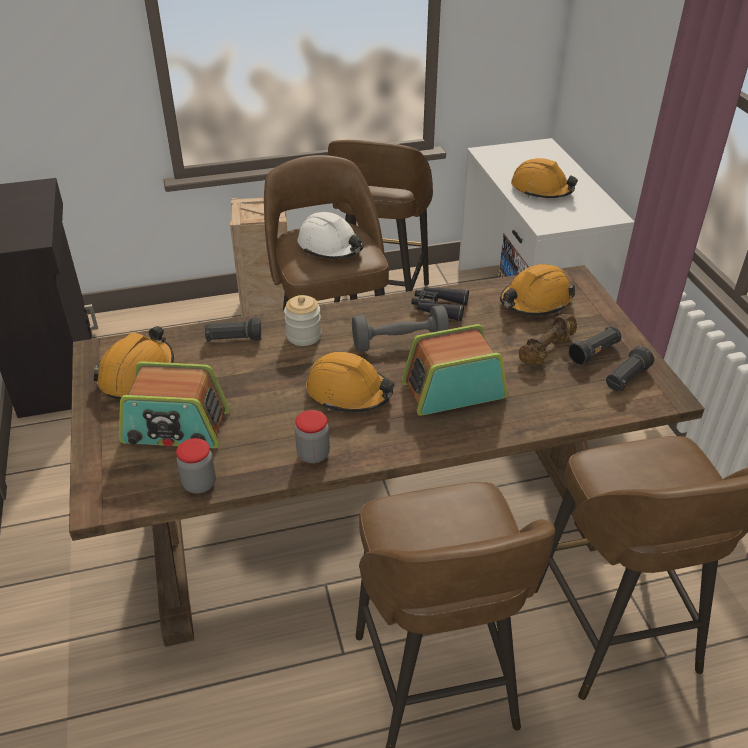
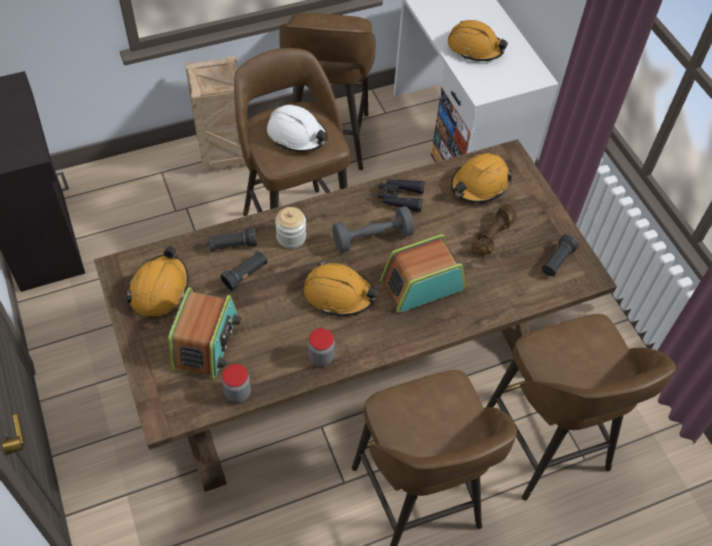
camera: 10 degrees left, 15 degrees up
radio [119,361,230,448] -> radio turned 75 degrees counterclockwise [168,287,241,380]
black flashlight [568,326,621,365] -> black flashlight moved to [220,251,268,291]

